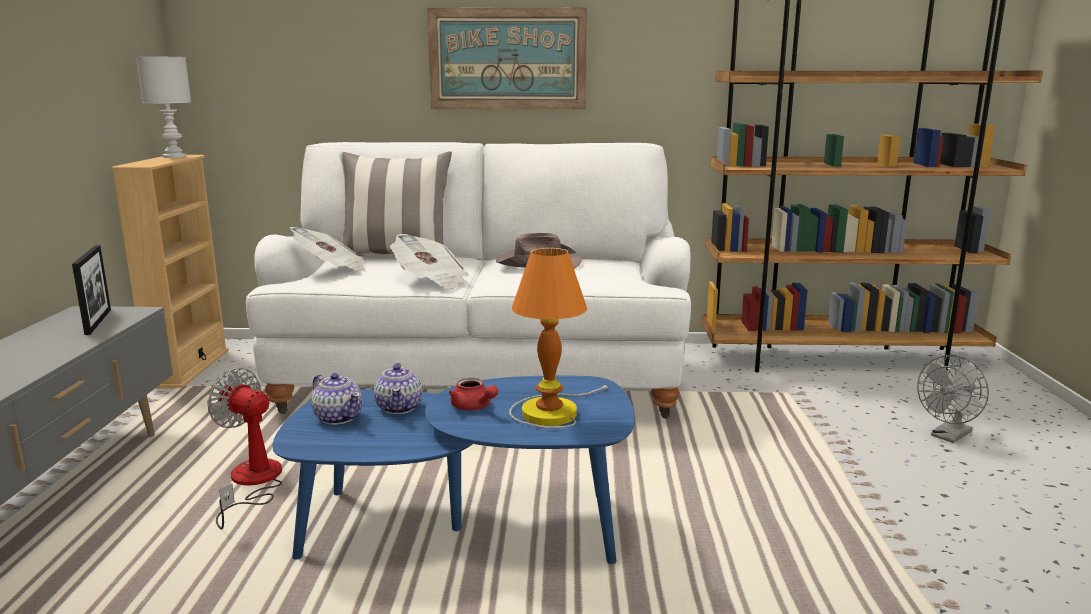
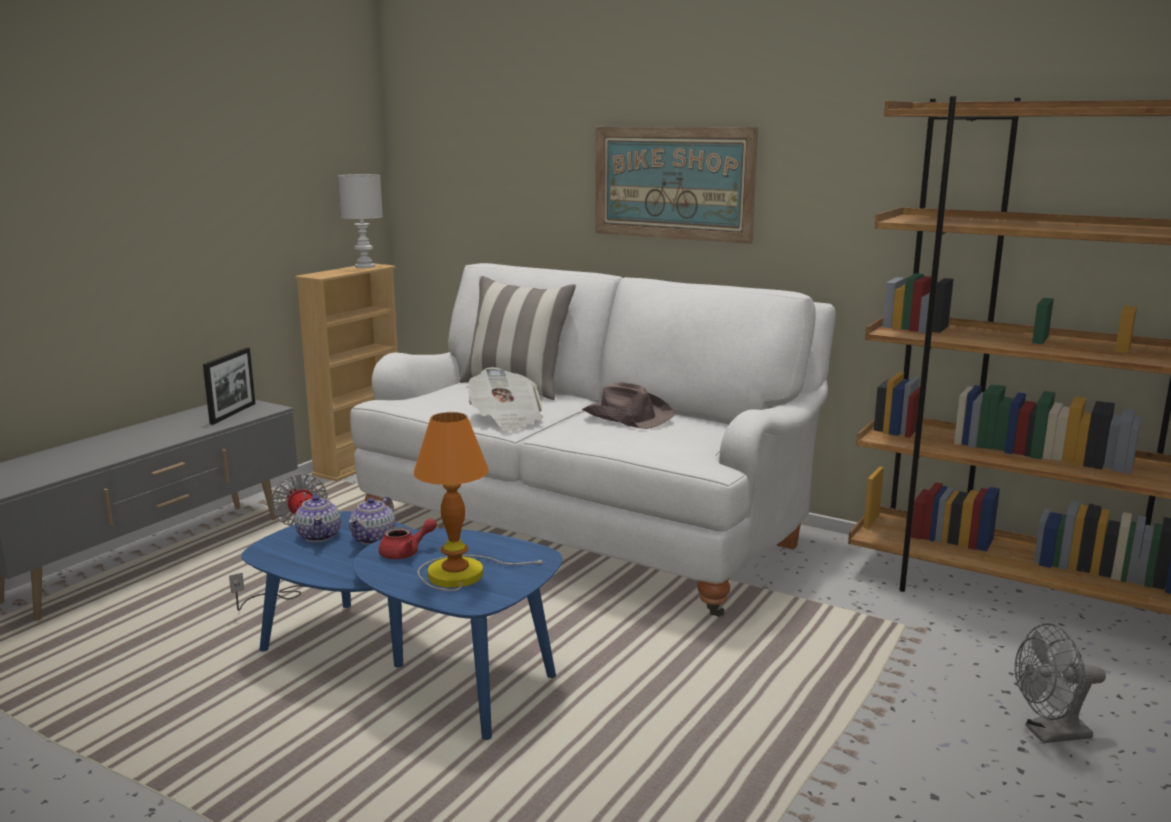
camera: 30 degrees right, 0 degrees up
newspaper [290,227,365,272] -> none
red teapot [449,378,498,410] -> red teapot turned 105 degrees counterclockwise [379,518,437,559]

